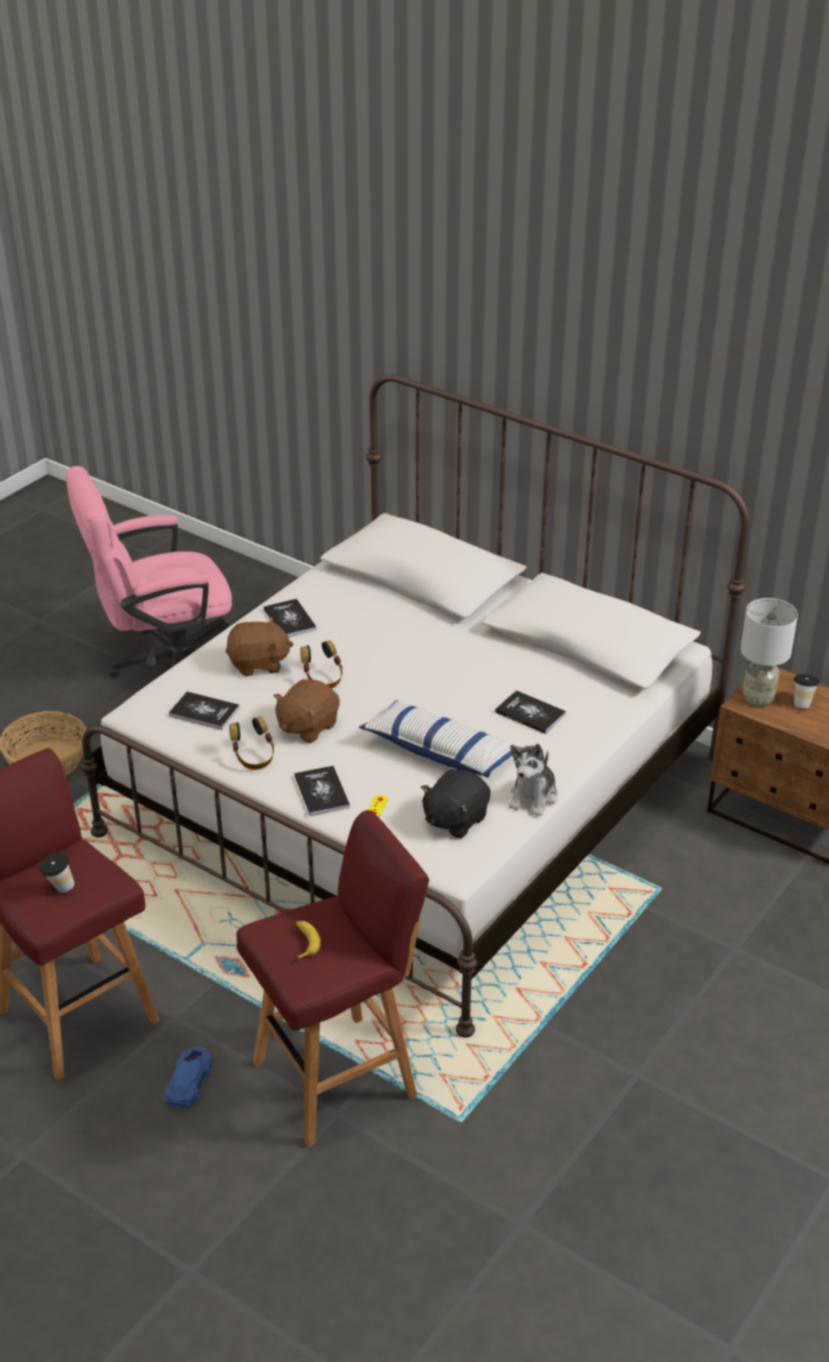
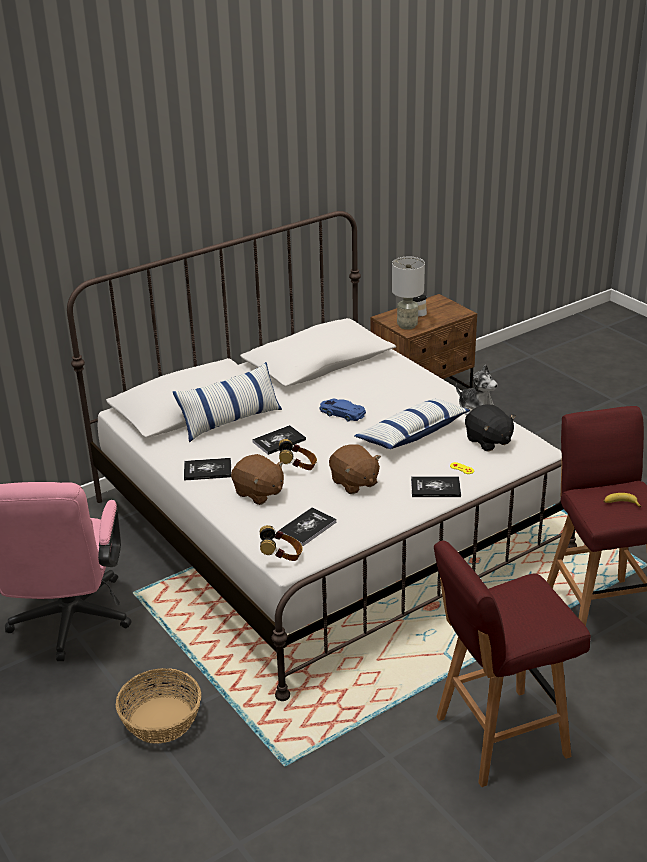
camera: 70 degrees left, 5 degrees down
cup [39,853,75,893] -> none
blue toy car [164,1046,212,1108] -> blue toy car moved to [320,398,366,422]
brown plush toy [225,617,293,676] -> brown plush toy turned 120 degrees clockwise [231,454,284,505]
headphones [229,716,274,770] -> headphones moved to [260,525,303,561]
book [495,690,566,734] -> book moved to [252,425,306,455]
none -> pillow [173,362,282,442]

